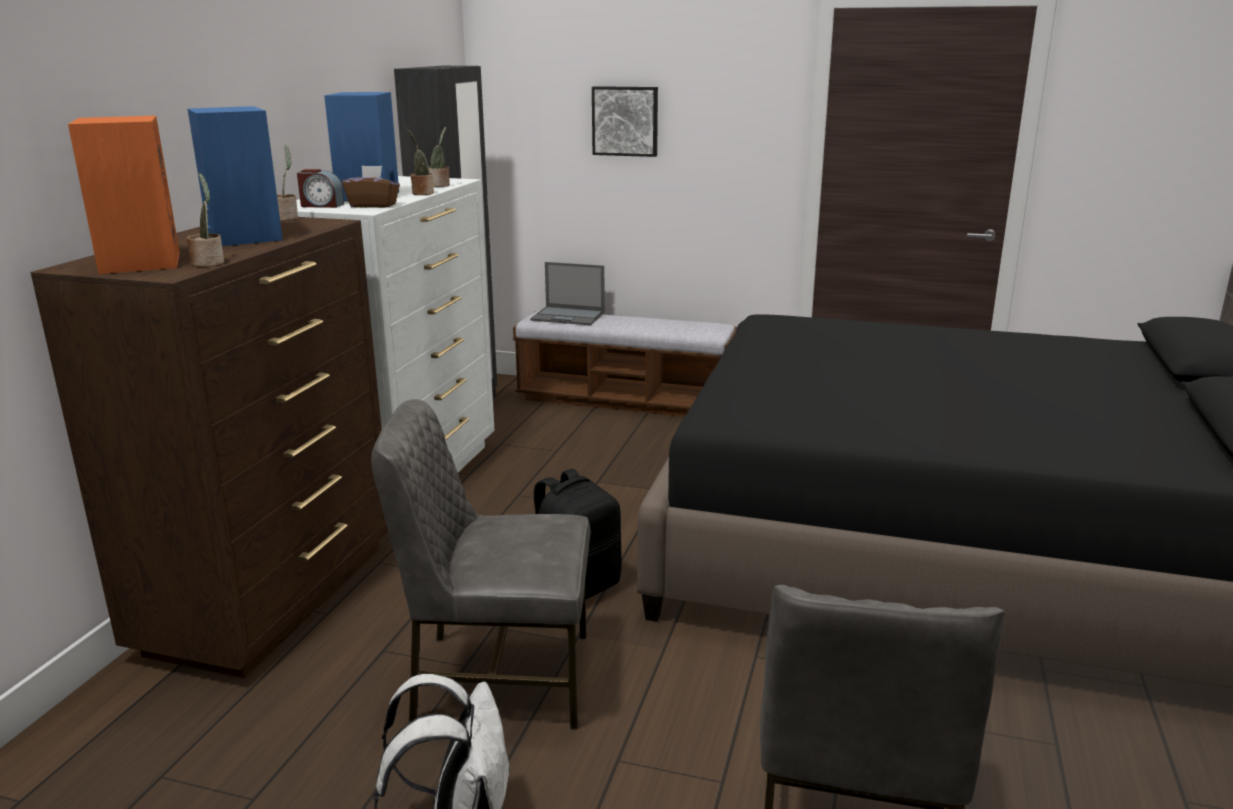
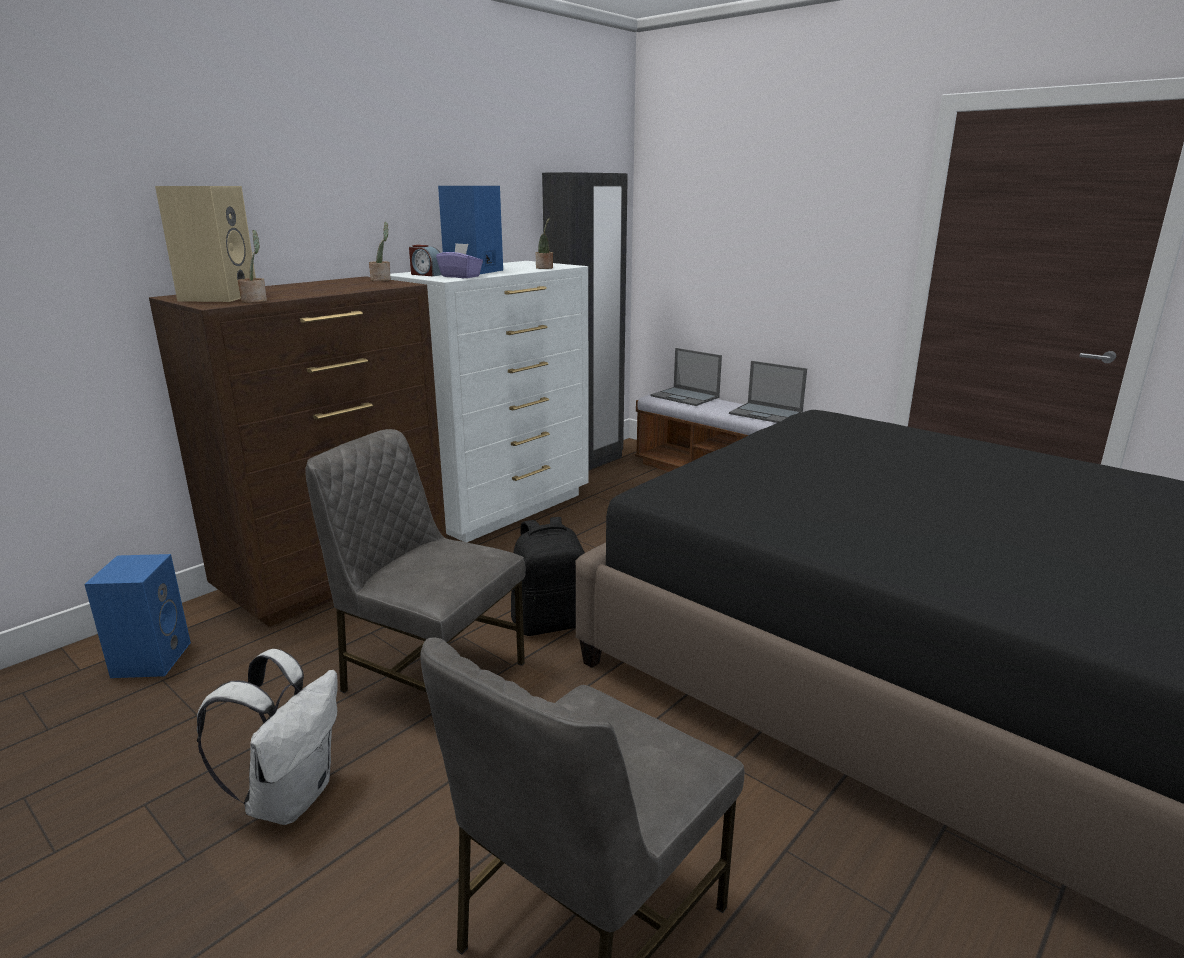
camera: 25 degrees right, 0 degrees up
orange speaker [68,115,179,274] -> beige speaker [155,186,256,302]
blue speaker [188,106,283,246] -> blue speaker moved to [84,554,191,678]
brown tissue box [342,166,400,208] -> purple tissue box [436,243,483,278]
potted plant [408,131,434,195] -> none
picture [592,86,658,157] -> none
none -> laptop [729,361,807,423]

